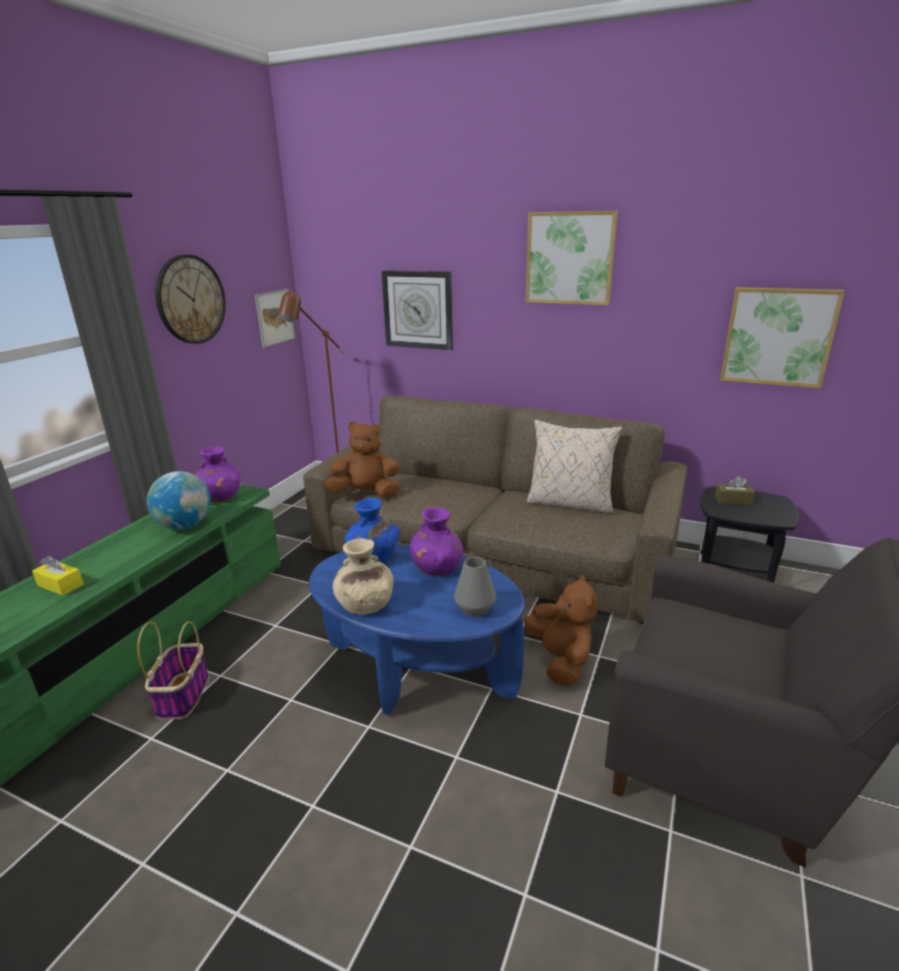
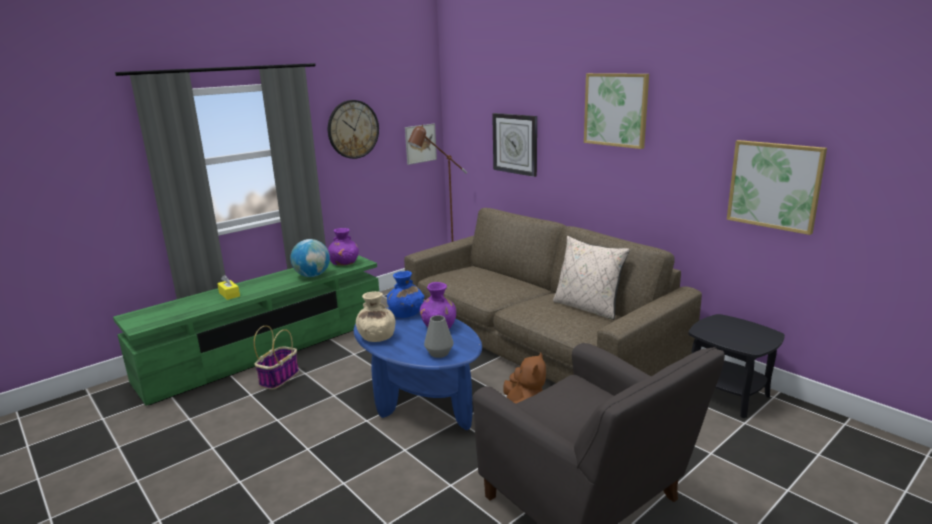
camera: 25 degrees right, 5 degrees down
brown plush toy [324,421,400,498] -> none
brown tissue box [715,476,755,505] -> none

